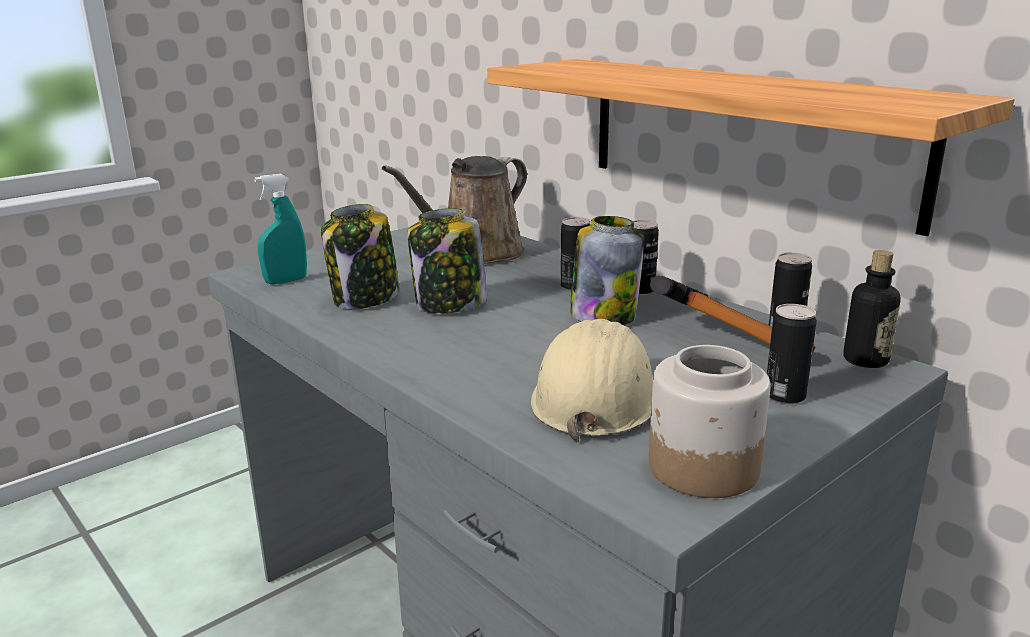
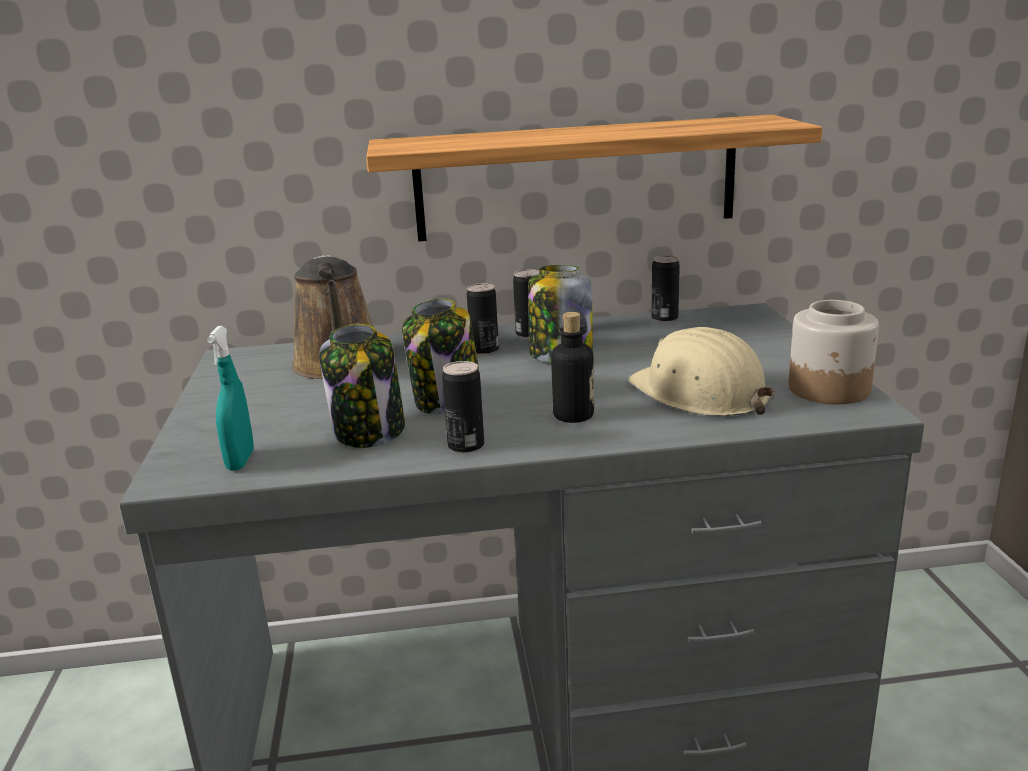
camera: 55 degrees left, 0 degrees up
hammer [650,276,816,354] -> none
can [767,304,817,404] -> can moved to [442,361,484,453]
bottle [844,250,901,368] -> bottle moved to [551,312,594,423]

